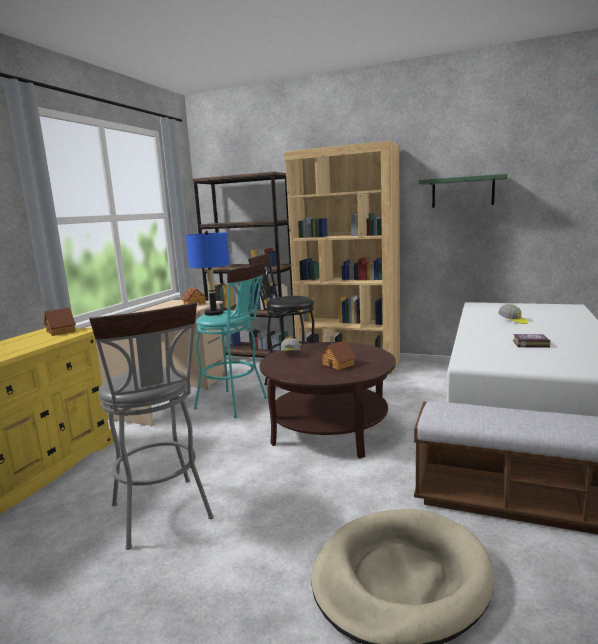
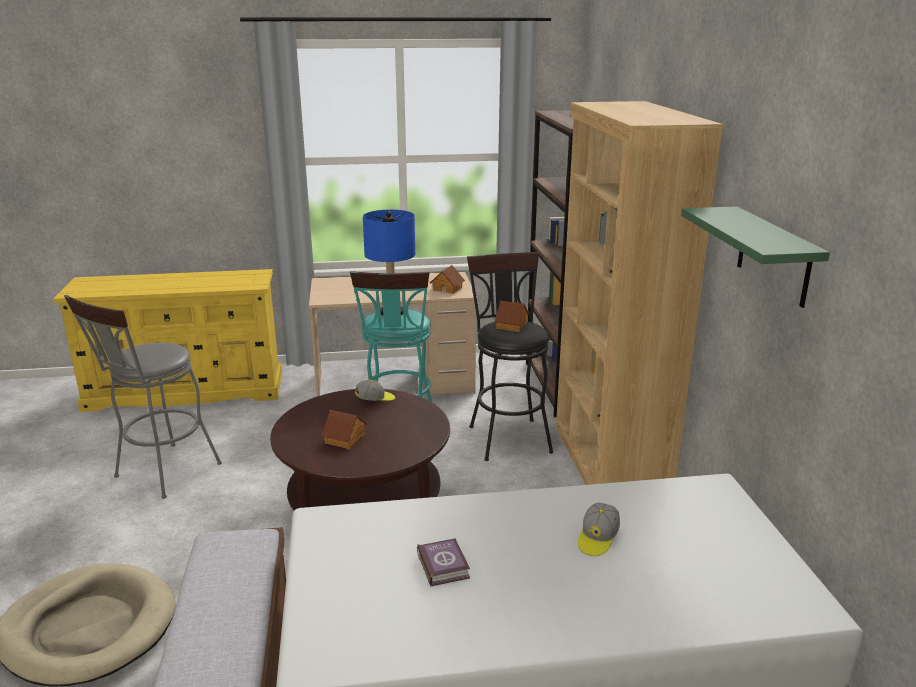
camera: 60 degrees right, 10 degrees up
toy house [44,308,76,336] -> toy house moved to [495,301,529,332]

